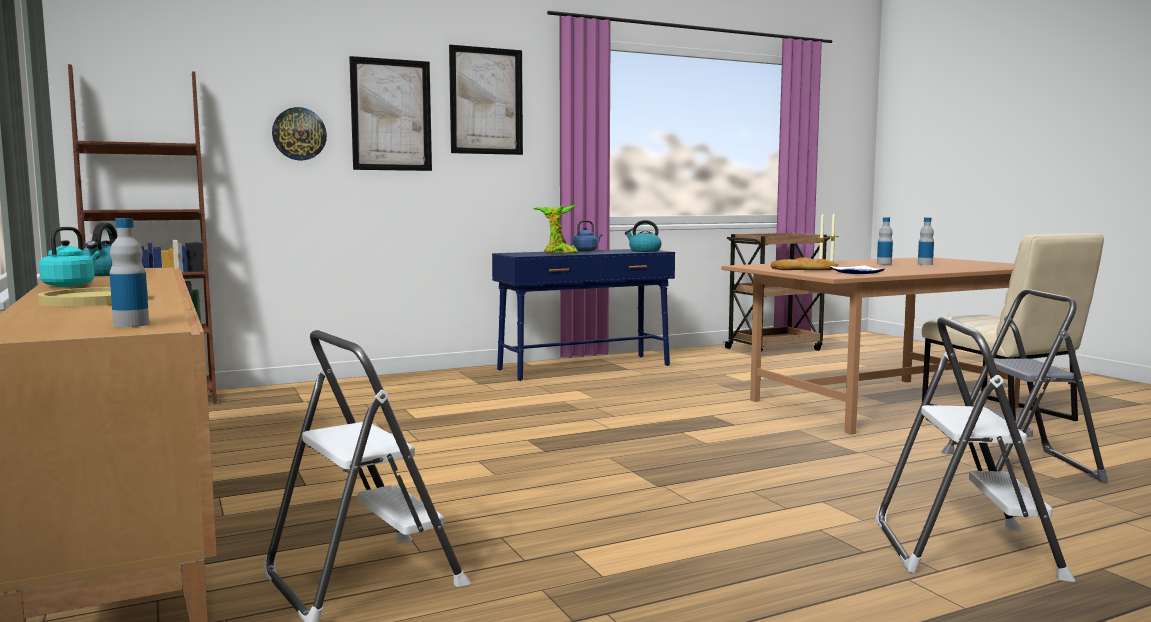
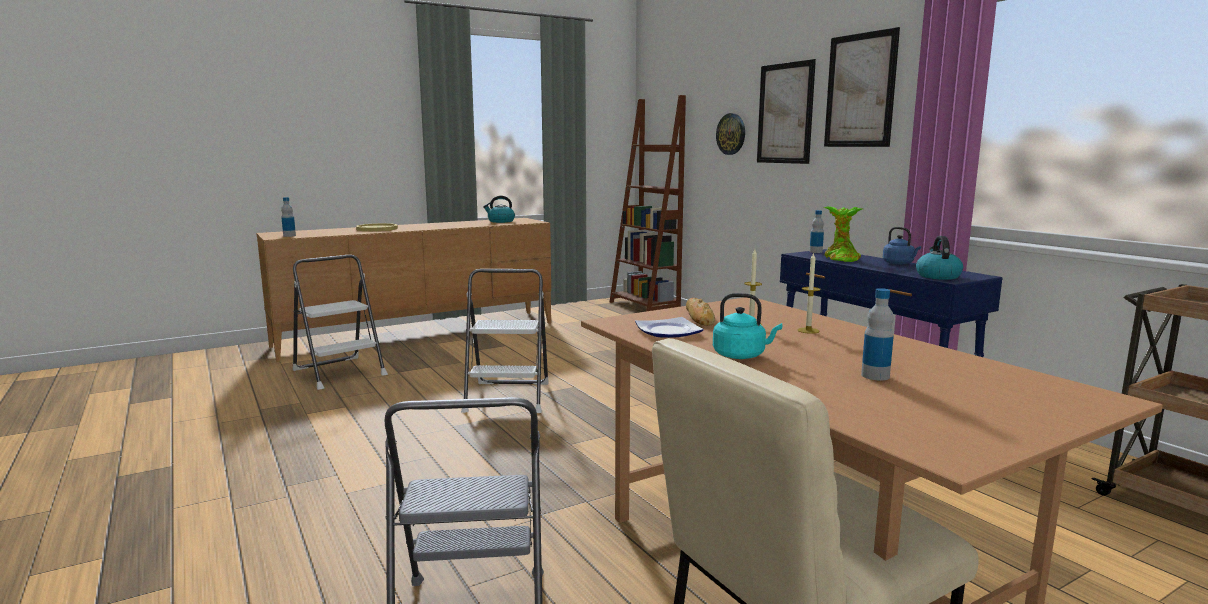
camera: 85 degrees right, 5 degrees up
turquoise kettle [39,227,100,287] -> turquoise kettle moved to [713,293,782,359]
white step ladder [875,317,1076,582] -> white step ladder moved to [461,269,549,413]
bottle [877,217,893,265] -> bottle moved to [809,210,824,253]

